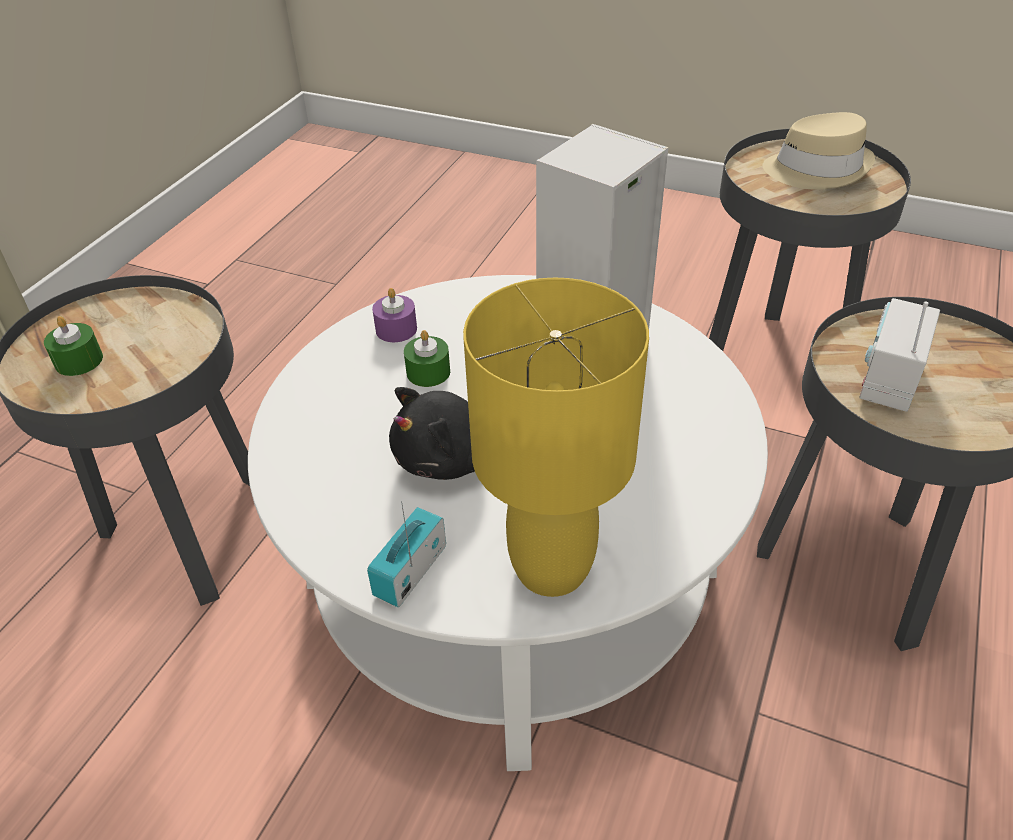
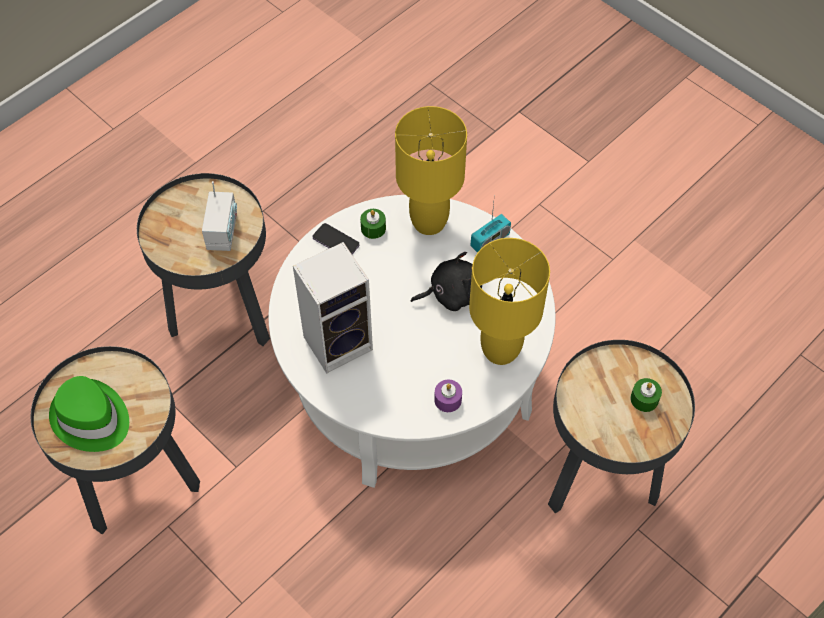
camera: 160 degrees left, 15 degrees up
green candle [404,330,450,387] -> green candle moved to [360,209,386,239]
beige hat [762,112,875,190] -> green hat [49,376,129,452]
radio [859,298,940,411] -> radio turned 45 degrees counterclockwise [202,181,237,251]
none -> phone [313,223,360,254]
none -> yellow table lamp [469,238,550,365]

